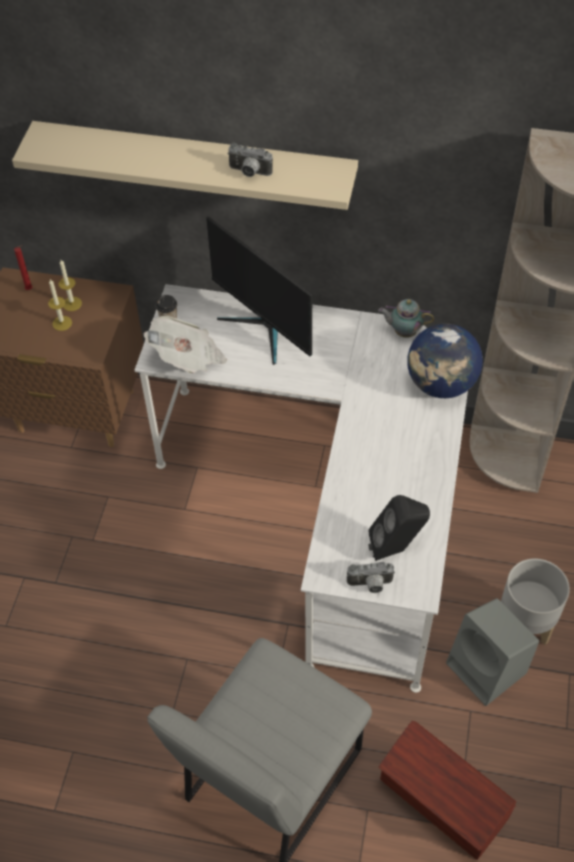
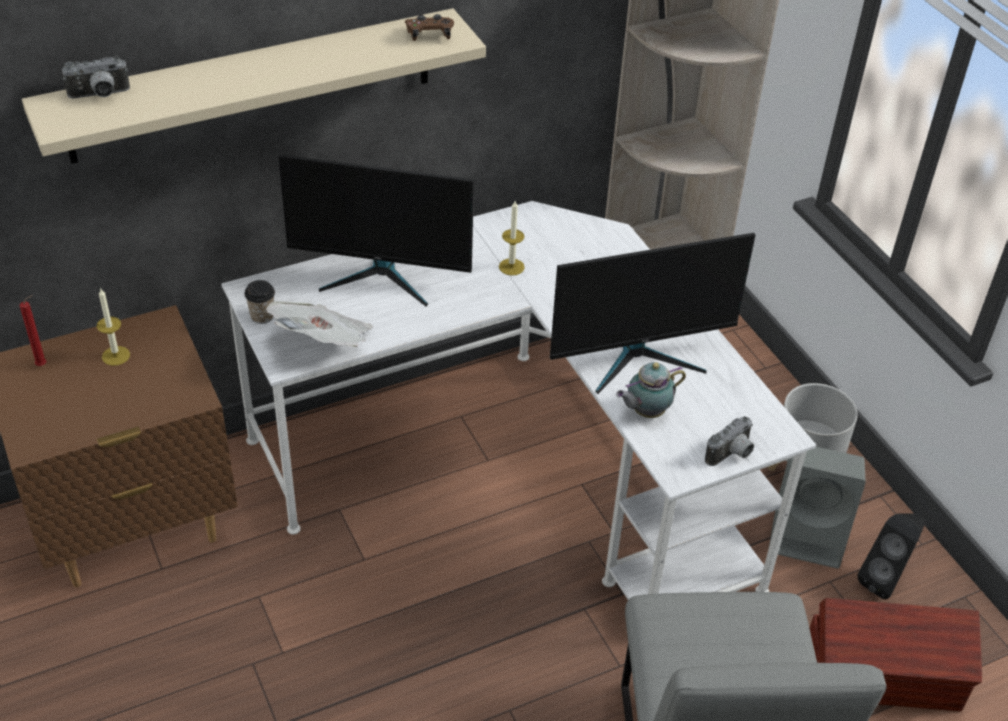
camera: 40 degrees left, 10 degrees down
candle [48,279,72,331] -> candle moved to [499,201,525,276]
camera [227,143,273,177] -> camera moved to [62,57,130,98]
black speaker [368,495,430,561] -> black speaker moved to [857,513,925,599]
teapot [378,299,434,338] -> teapot moved to [616,362,686,418]
globe [407,324,483,398] -> none
none -> brown game controller [405,14,454,41]
none -> monitor [550,233,755,394]

